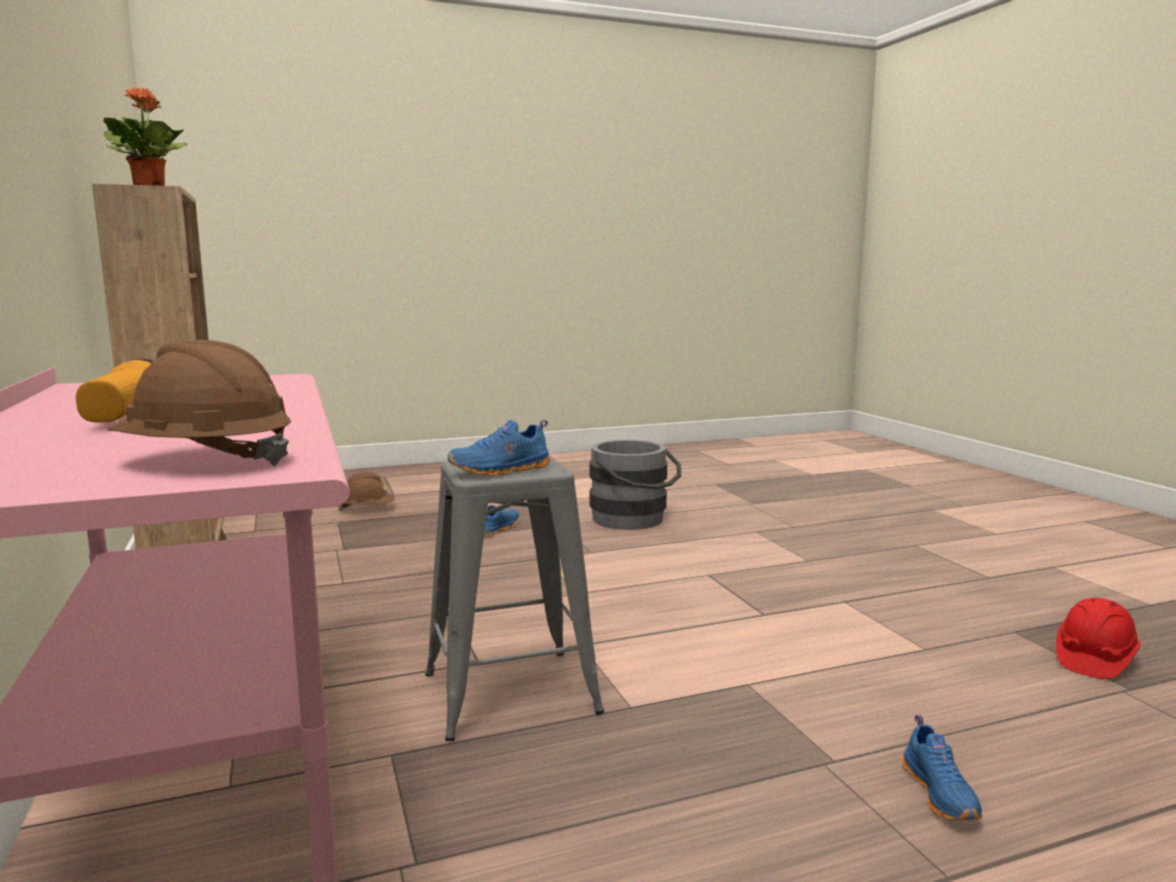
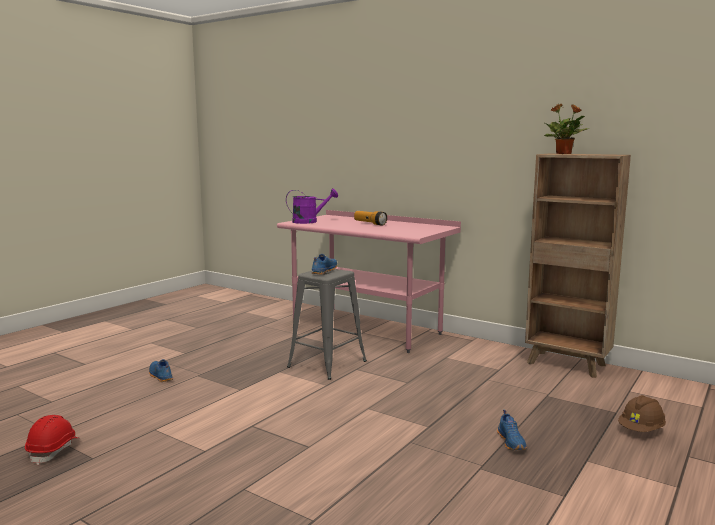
camera: 145 degrees right, 0 degrees up
brown hard hat [108,340,291,466] -> purple watering can [286,188,338,224]
grey bucket [589,440,681,530] -> none

